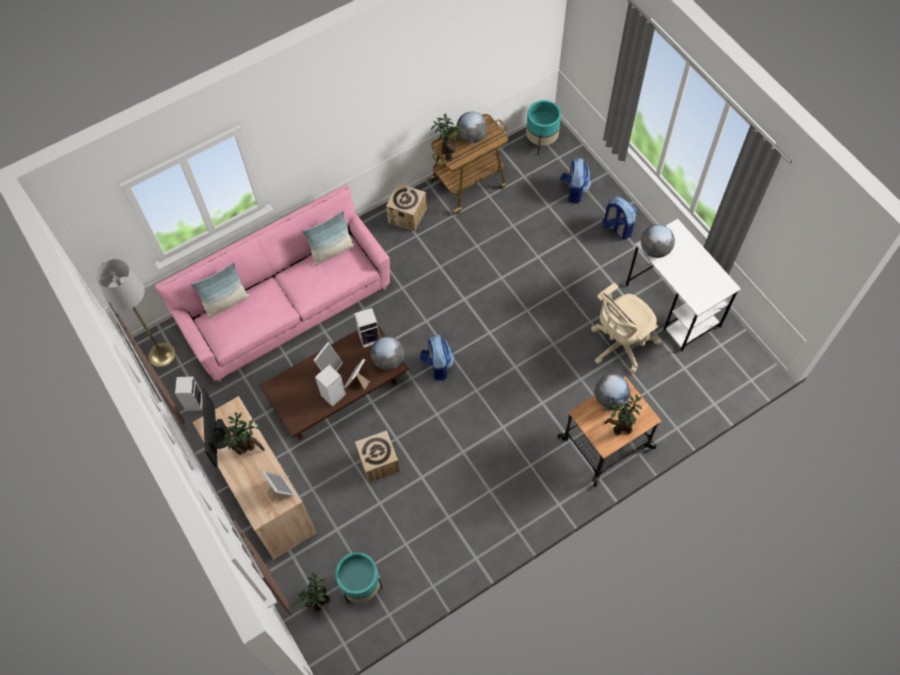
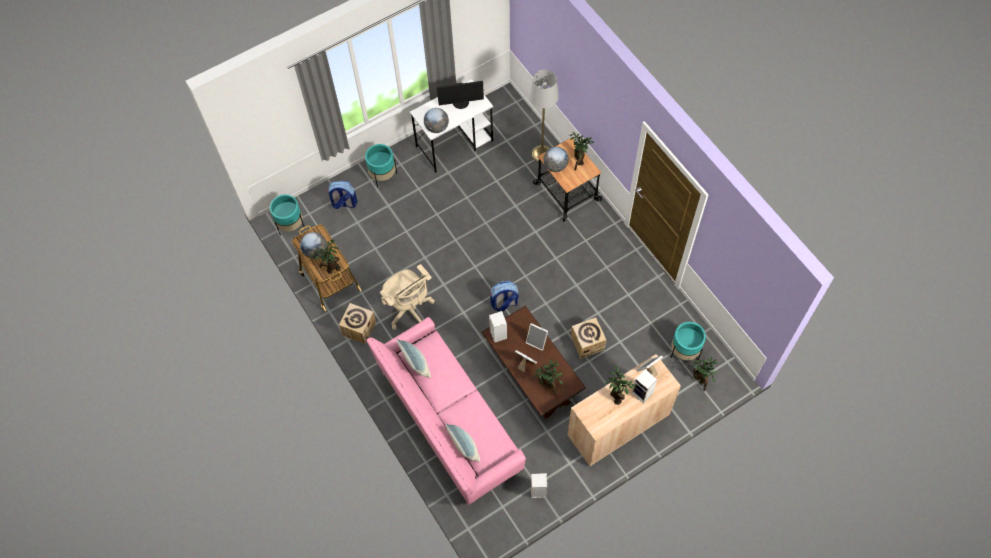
camera: 90 degrees left, 0 degrees up
grey floor lamp [96,259,176,368] -> grey floor lamp moved to [530,70,559,163]
monitor [202,388,231,467] -> monitor moved to [437,81,484,109]
speaker [315,365,346,406] -> speaker moved to [632,369,657,403]
globe [371,336,404,370] -> none
beige office chair [591,283,661,373] -> beige office chair moved to [380,264,435,330]
backpack [602,196,636,240] -> turquoise planter [365,144,397,187]
none -> potted plant [534,360,563,395]

